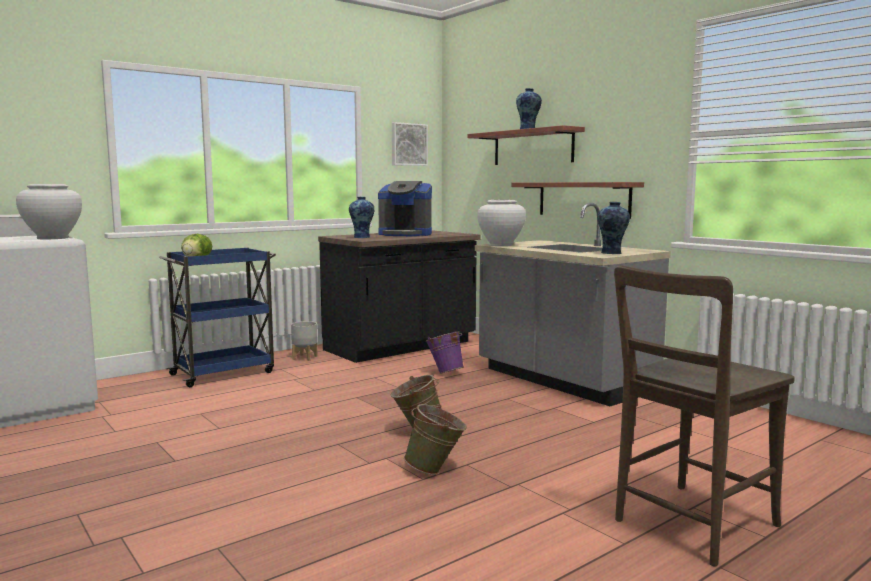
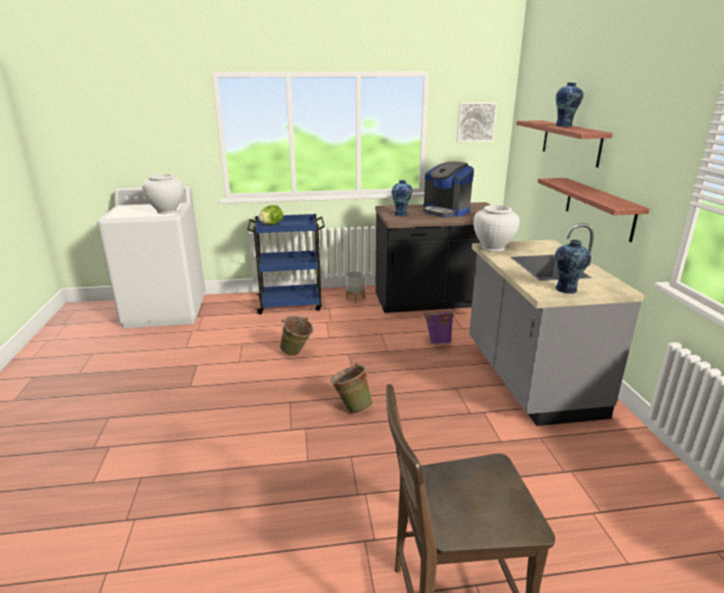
camera: 30 degrees right, 15 degrees up
green bucket [404,404,467,475] -> green bucket moved to [280,316,314,356]

